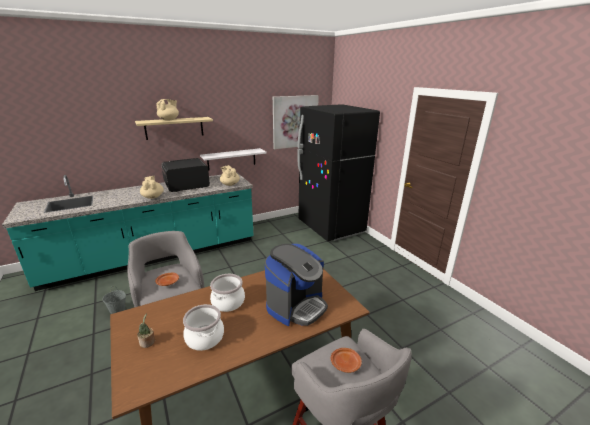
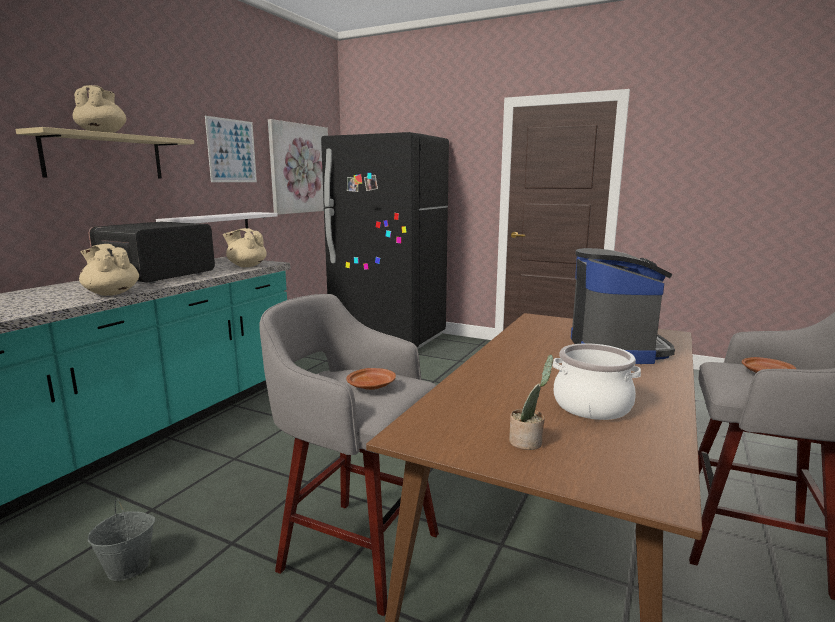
camera: 35 degrees left, 10 degrees down
cooking pot [210,274,245,312] -> none
none -> picture [205,116,257,182]

